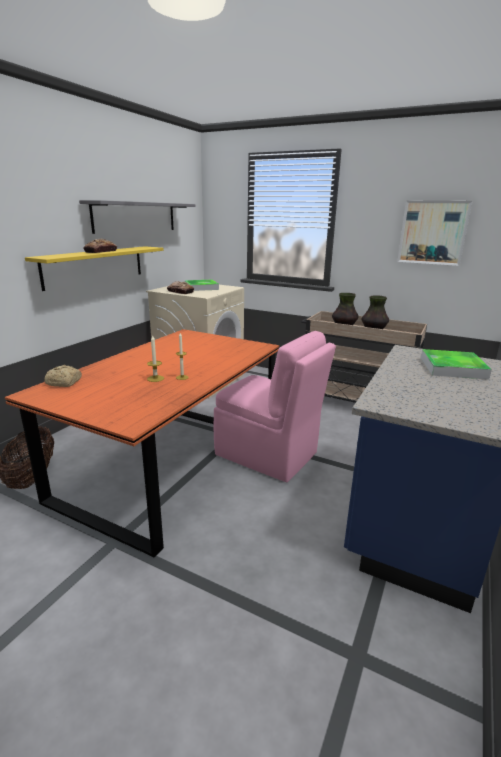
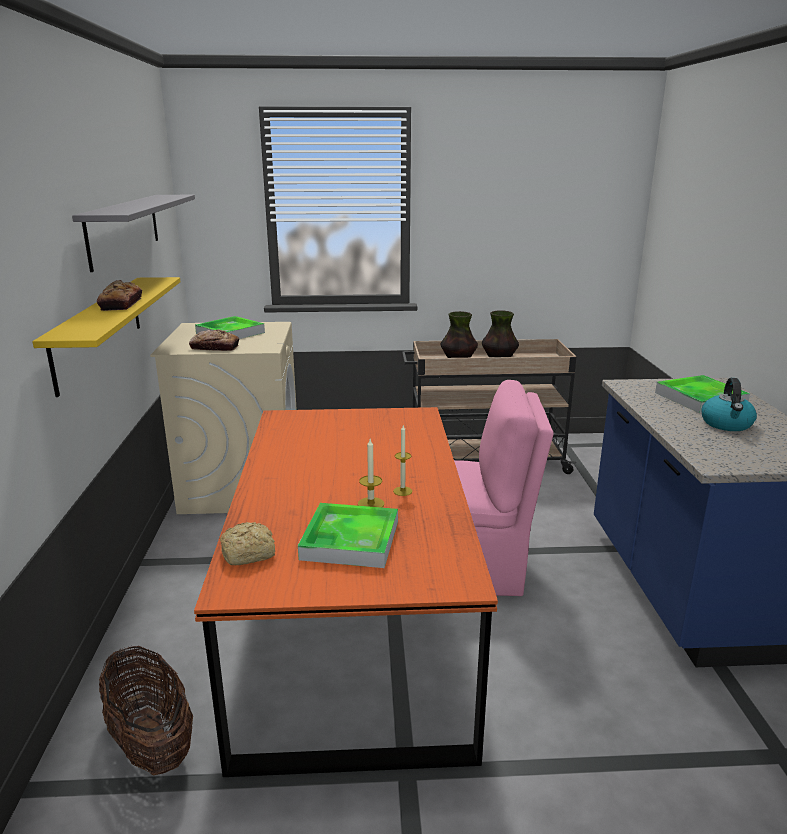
camera: 30 degrees left, 0 degrees up
picture [397,200,472,266] -> none
none -> tray [298,503,398,568]
none -> kettle [701,378,757,431]

